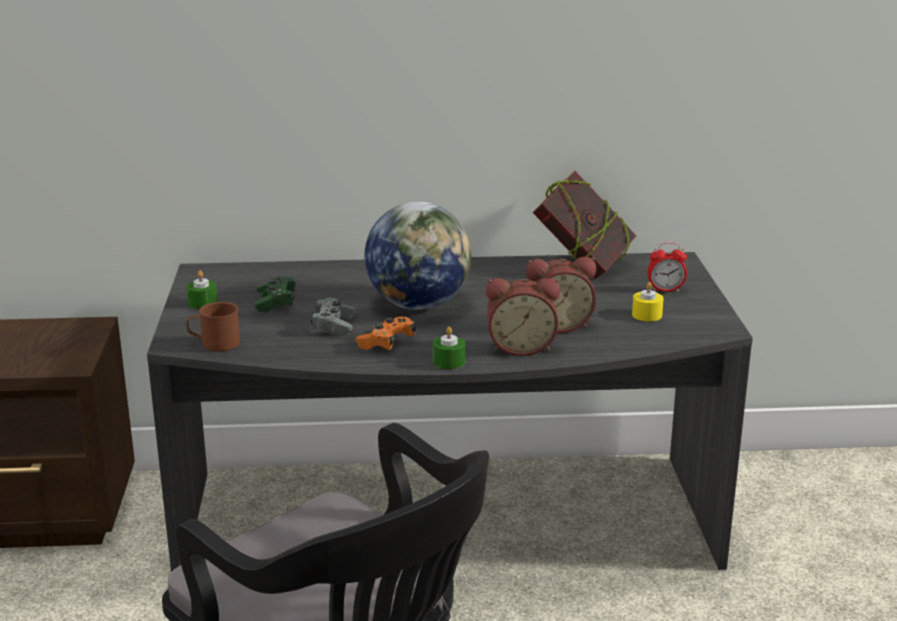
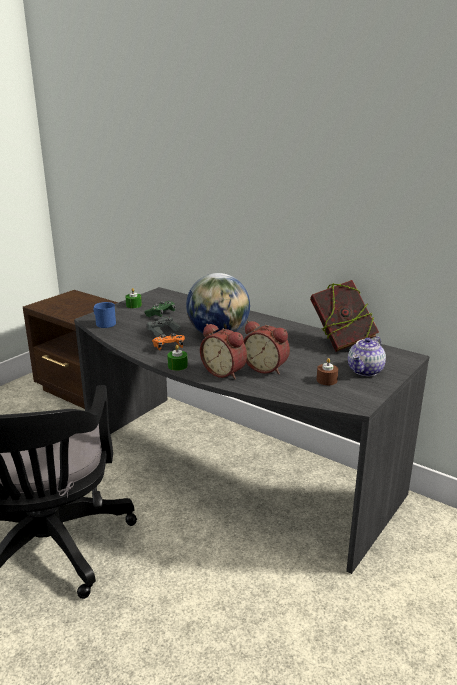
camera: 40 degrees right, 0 degrees up
brown mug [187,302,240,352] -> blue mug [93,302,116,328]
yellow candle [632,282,664,321] -> brown candle [317,358,338,385]
alarm clock [648,242,687,292] -> teapot [348,336,386,376]

